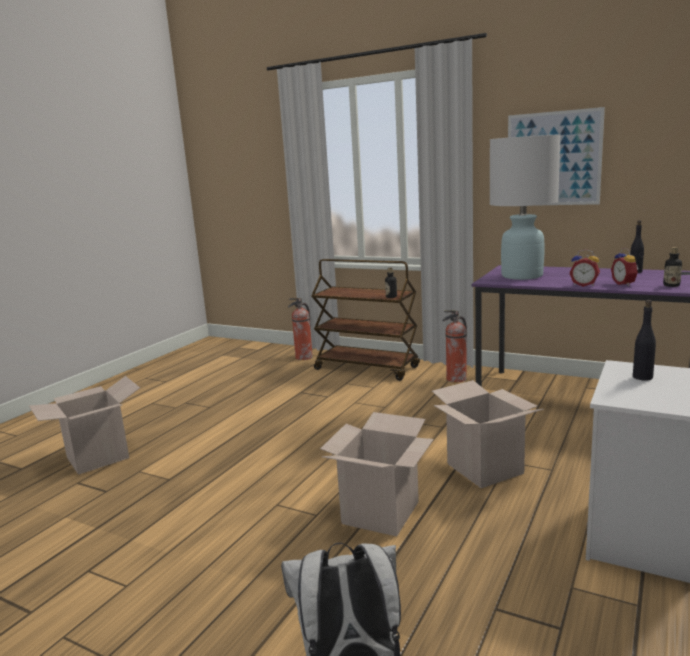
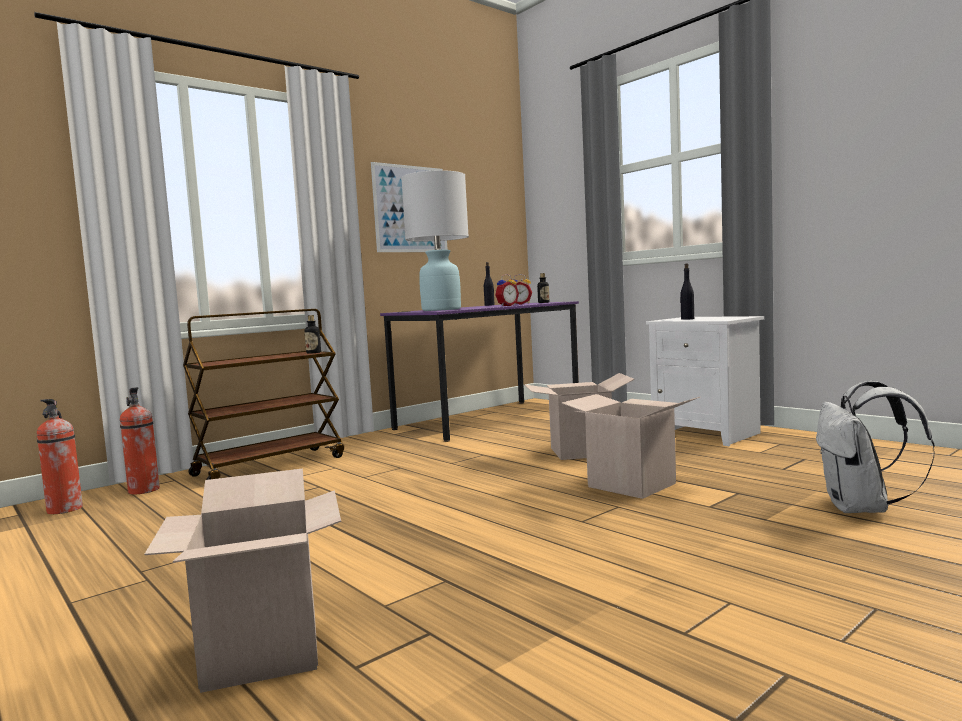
camera: 70 degrees left, 10 degrees down
fire extinguisher [443,310,467,382] -> fire extinguisher moved to [36,399,83,514]

